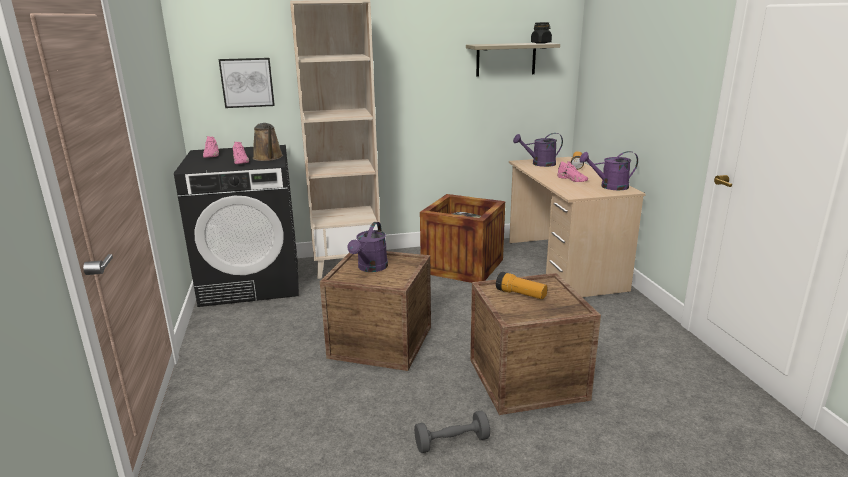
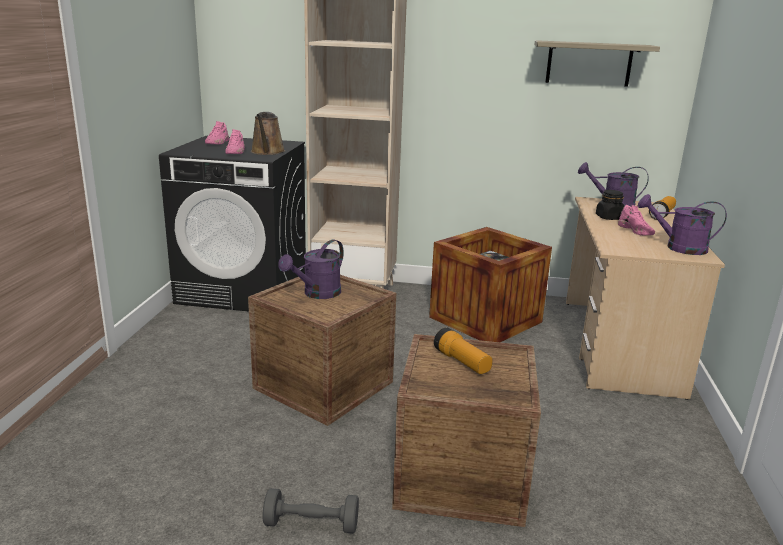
camera: 20 degrees right, 0 degrees up
picture [218,58,275,108] -> none
black jar [531,22,552,44] -> black jar moved to [596,190,624,220]

